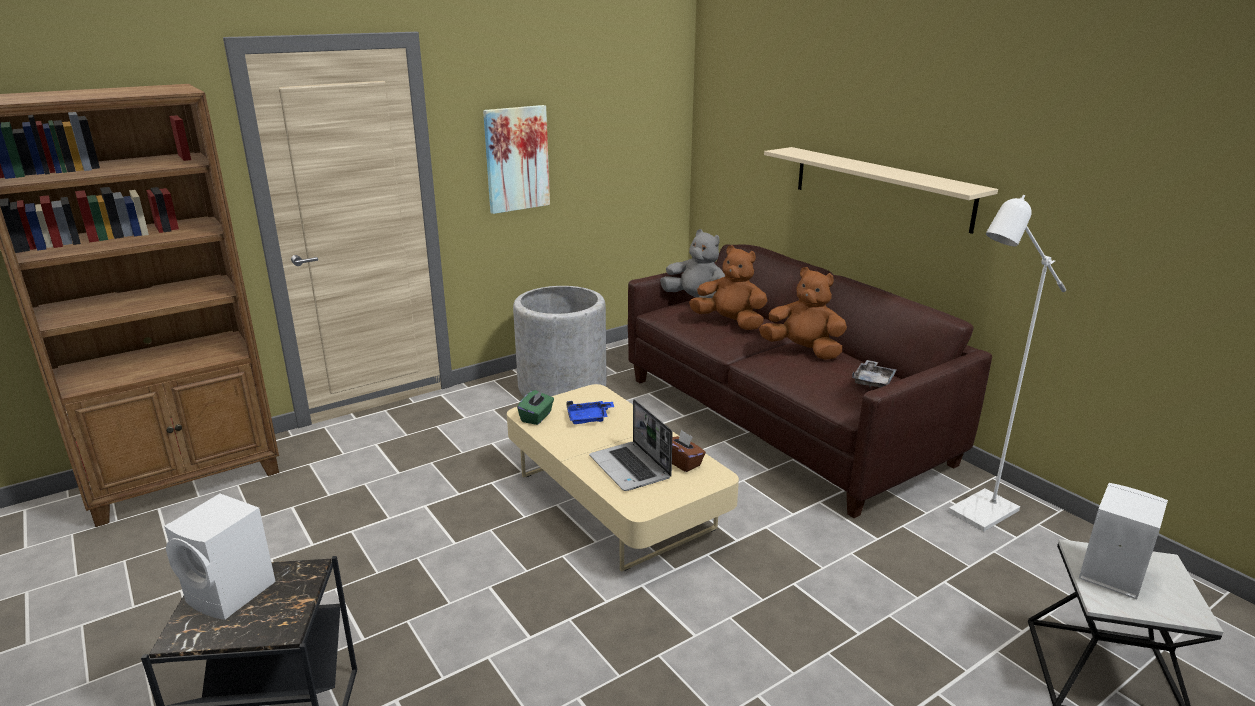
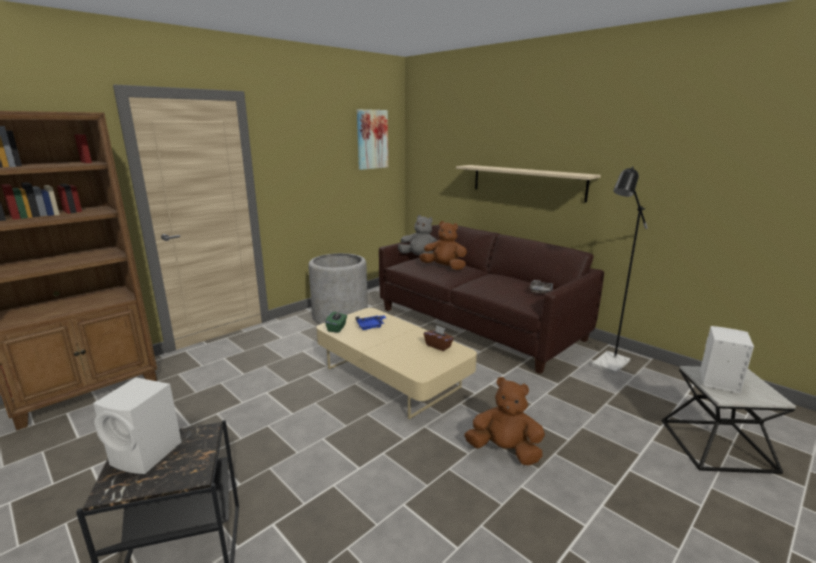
camera: 10 degrees left, 5 degrees down
picture [483,105,550,214] -> picture moved to [357,109,388,170]
laptop [589,399,672,491] -> none
brown plush toy [759,267,847,360] -> brown plush toy moved to [464,377,545,466]
white floor lamp [948,195,1066,532] -> black floor lamp [592,166,648,374]

